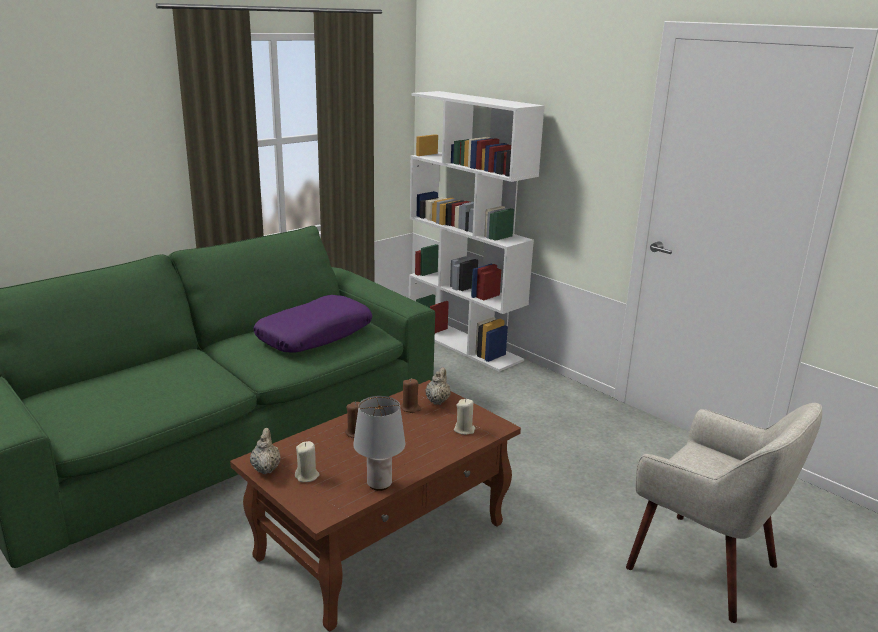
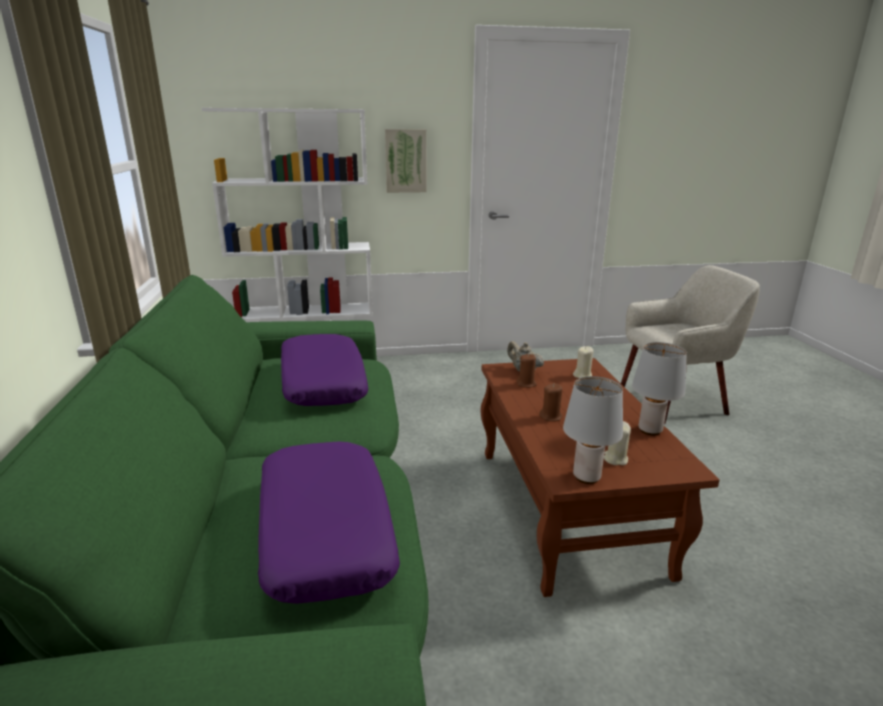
camera: 55 degrees left, 0 degrees up
beige teapot [250,428,281,474] -> grey table lamp [563,376,623,484]
none -> purple pillow [258,442,400,604]
none -> picture [385,129,427,193]

